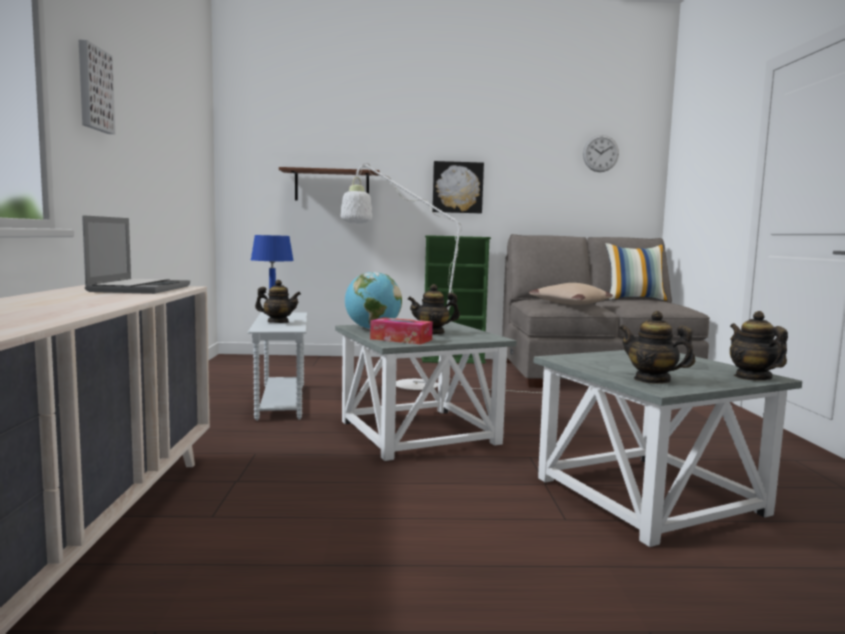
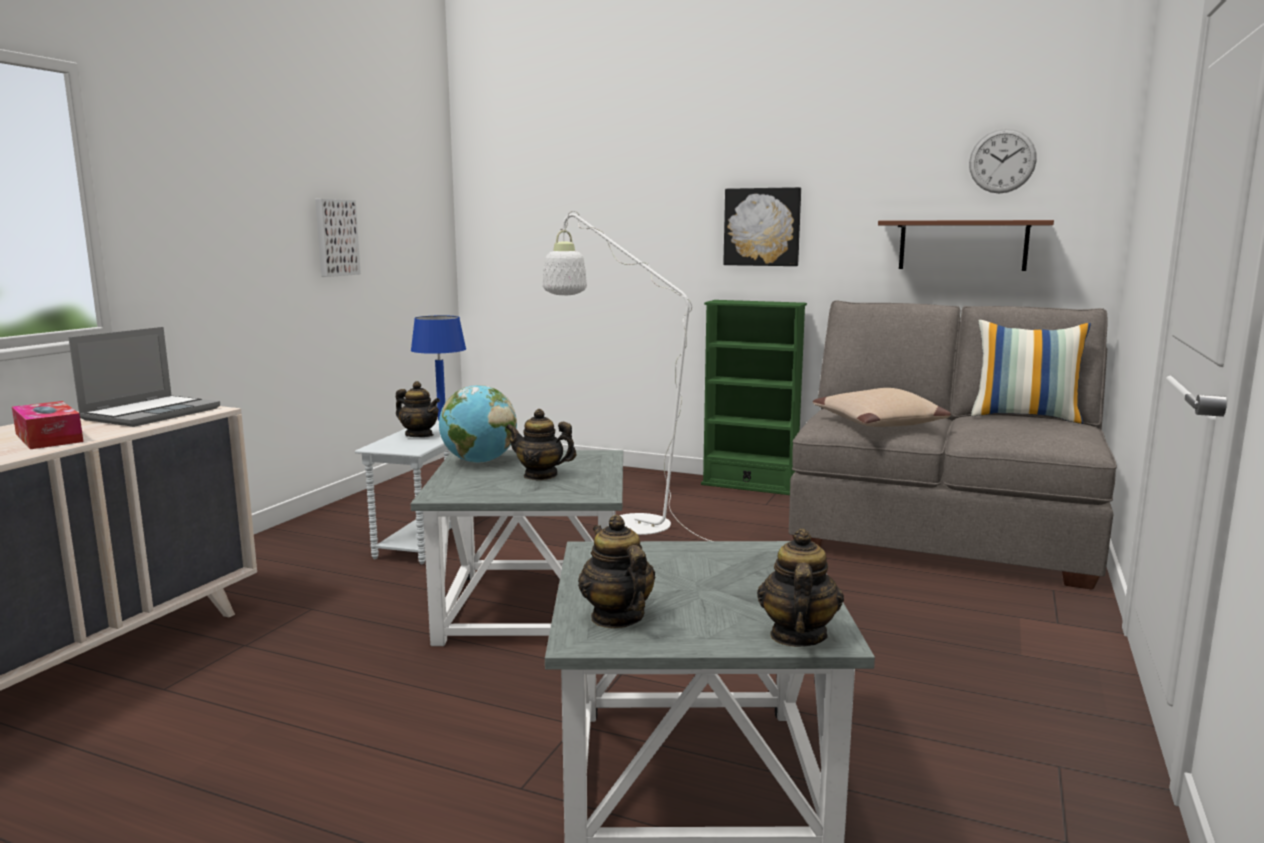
camera: 25 degrees right, 5 degrees up
picture [78,39,115,134] -> picture moved to [315,199,361,277]
brown shelf [279,167,380,200] -> brown shelf moved to [878,220,1054,271]
tissue box [370,317,433,344] -> tissue box moved to [12,401,84,449]

